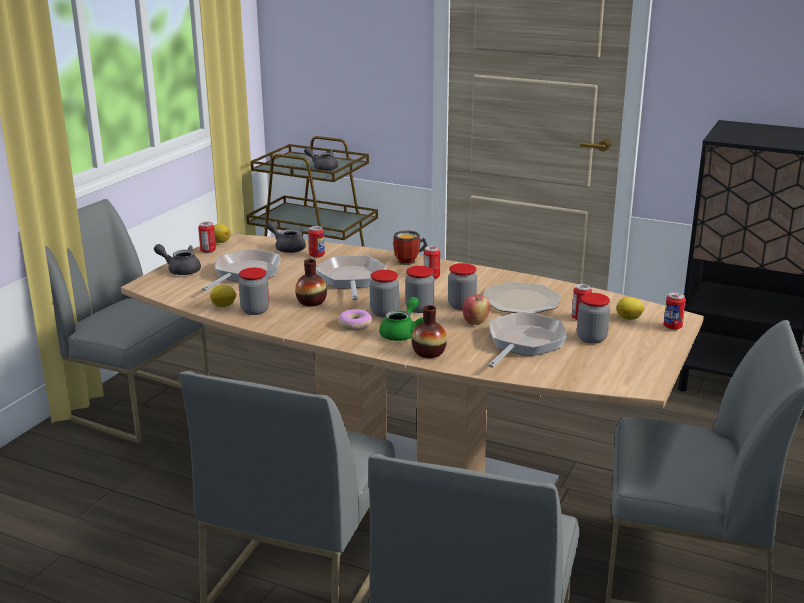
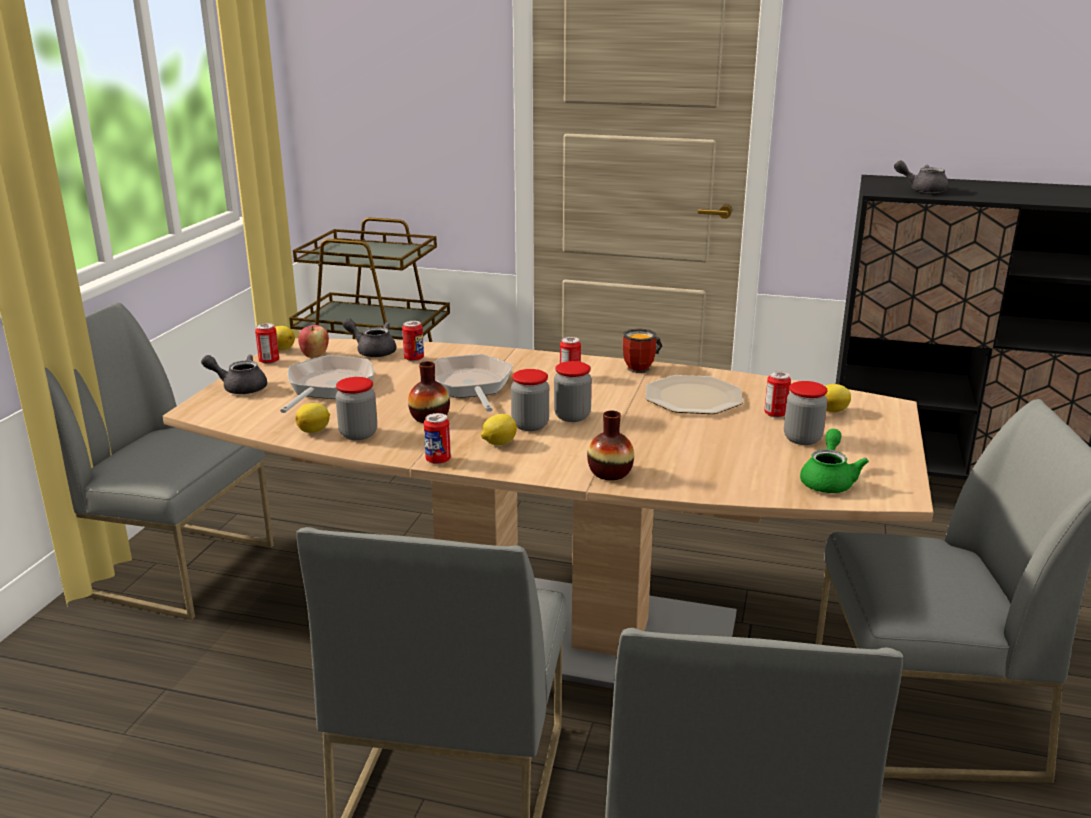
camera: 10 degrees left, 0 degrees up
grey teapot [304,147,338,171] -> grey teapot moved to [894,161,949,193]
donut [338,309,372,330] -> lemon [481,414,517,445]
green teapot [379,297,423,341] -> green teapot moved to [800,429,869,493]
mug [393,231,427,265] -> mug moved to [623,328,662,373]
jar [448,263,477,310] -> none
apple [462,295,490,325] -> apple moved to [298,325,329,358]
frying pan [488,312,567,368] -> none
can [664,292,686,330] -> can moved to [424,413,451,464]

